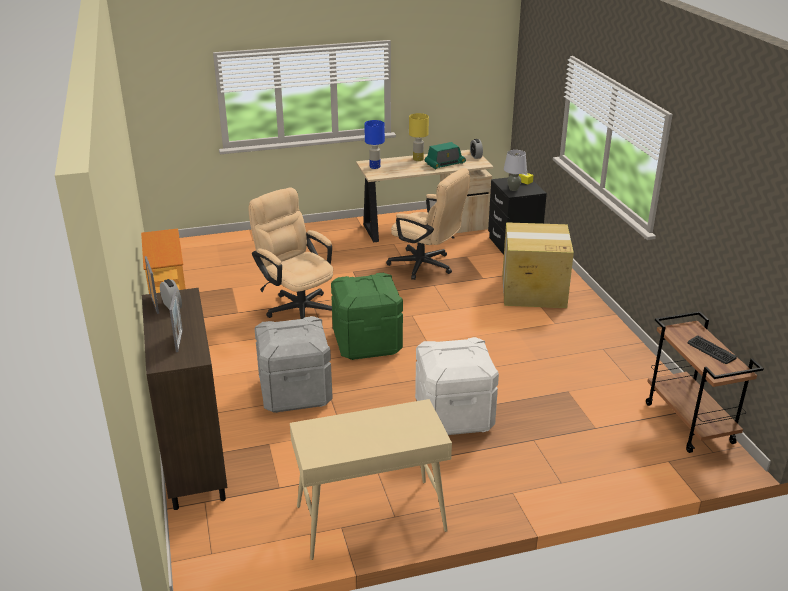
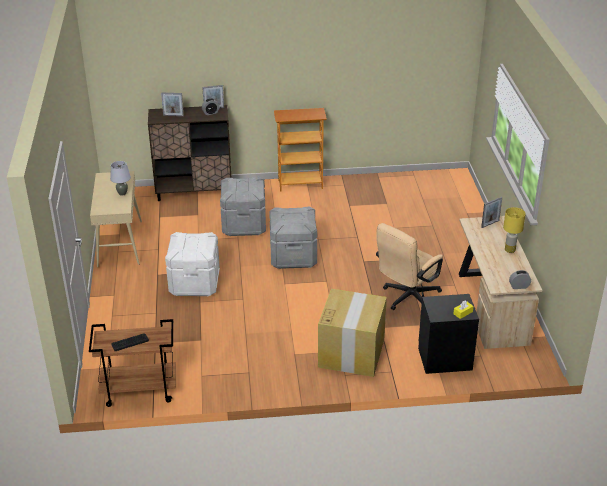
camera: 100 degrees right, 5 degrees up
beige office chair [249,187,333,319] -> none
green storage box [331,273,403,360] -> grey storage box [269,207,317,269]
blue table lamp [364,120,385,169] -> picture frame [481,197,502,228]
radio [425,142,466,169] -> none
grey table lamp [504,150,527,191] -> grey table lamp moved to [110,161,131,196]

